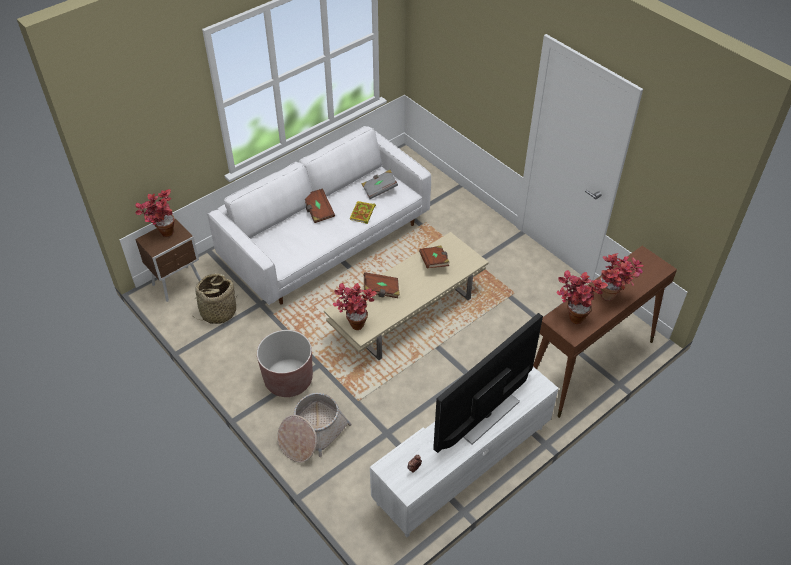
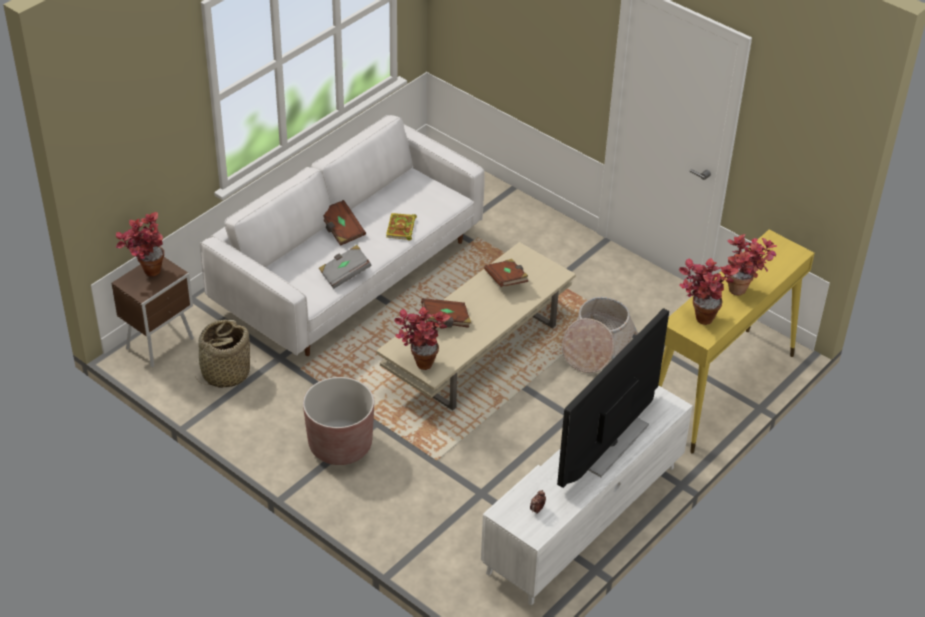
camera: 10 degrees left, 5 degrees down
basket [277,393,352,463] -> basket moved to [562,297,638,373]
grey book [362,170,398,199] -> grey book moved to [319,245,372,289]
brown console table [533,246,677,418] -> yellow console table [659,230,815,454]

